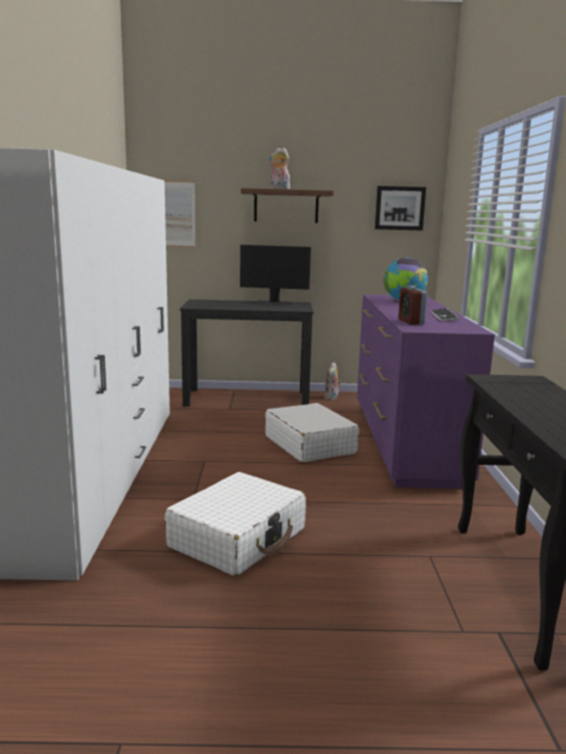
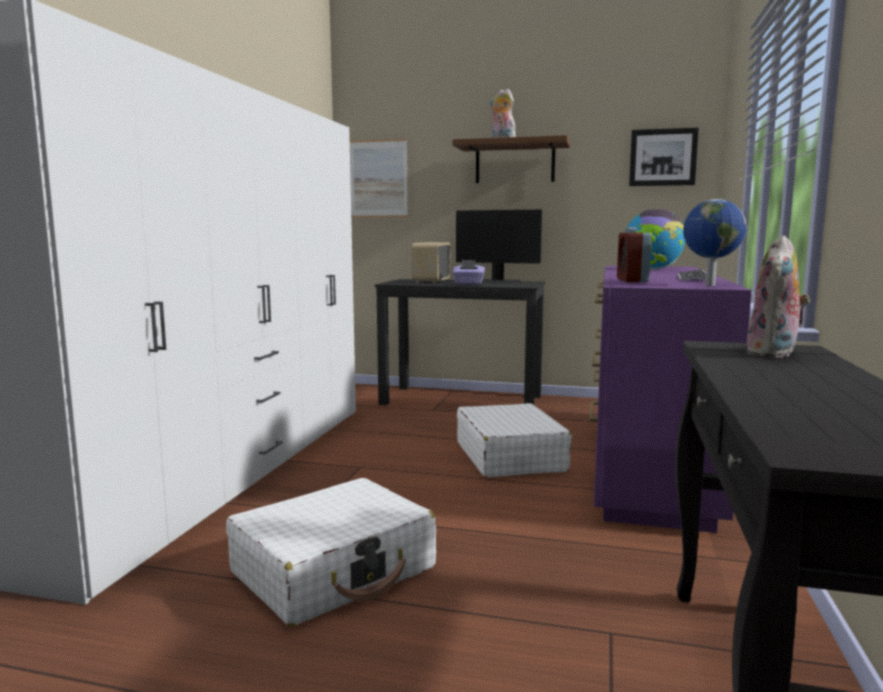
camera: 15 degrees right, 5 degrees down
plush toy [324,362,341,400] -> plush toy moved to [746,235,811,358]
none -> radio [412,242,450,284]
none -> purple tissue box [453,260,485,285]
none -> globe [683,199,746,286]

